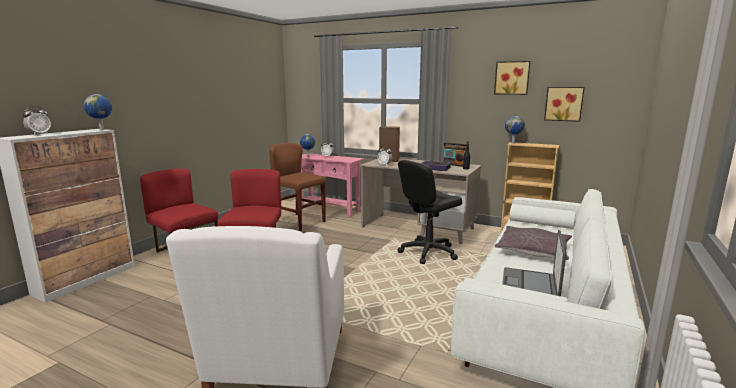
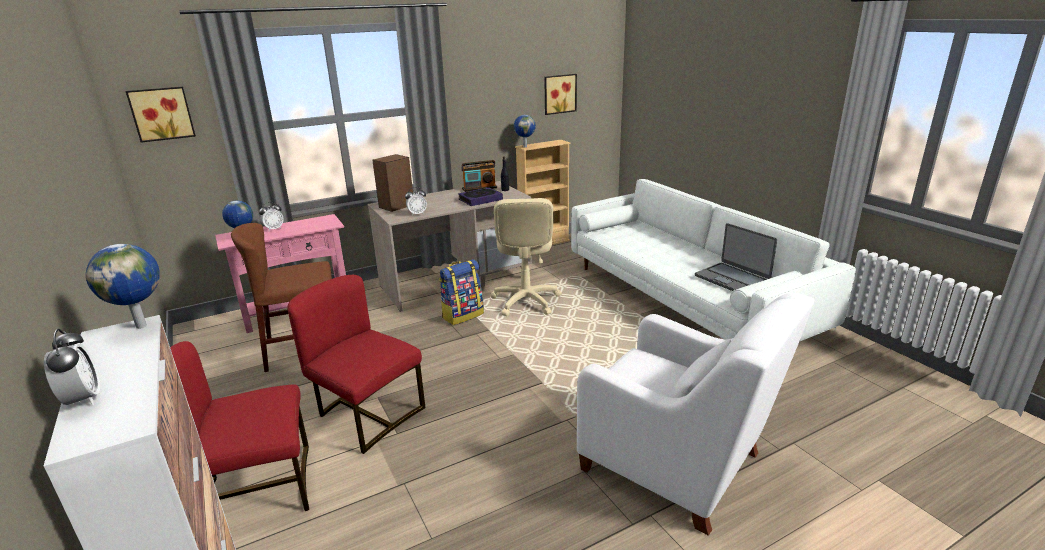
camera: 55 degrees left, 10 degrees up
black office chair [397,160,462,264] -> beige office chair [490,198,562,316]
picture [494,61,530,95] -> picture moved to [126,87,196,143]
grey pillow [494,226,572,260] -> none
none -> backpack [439,259,484,325]

